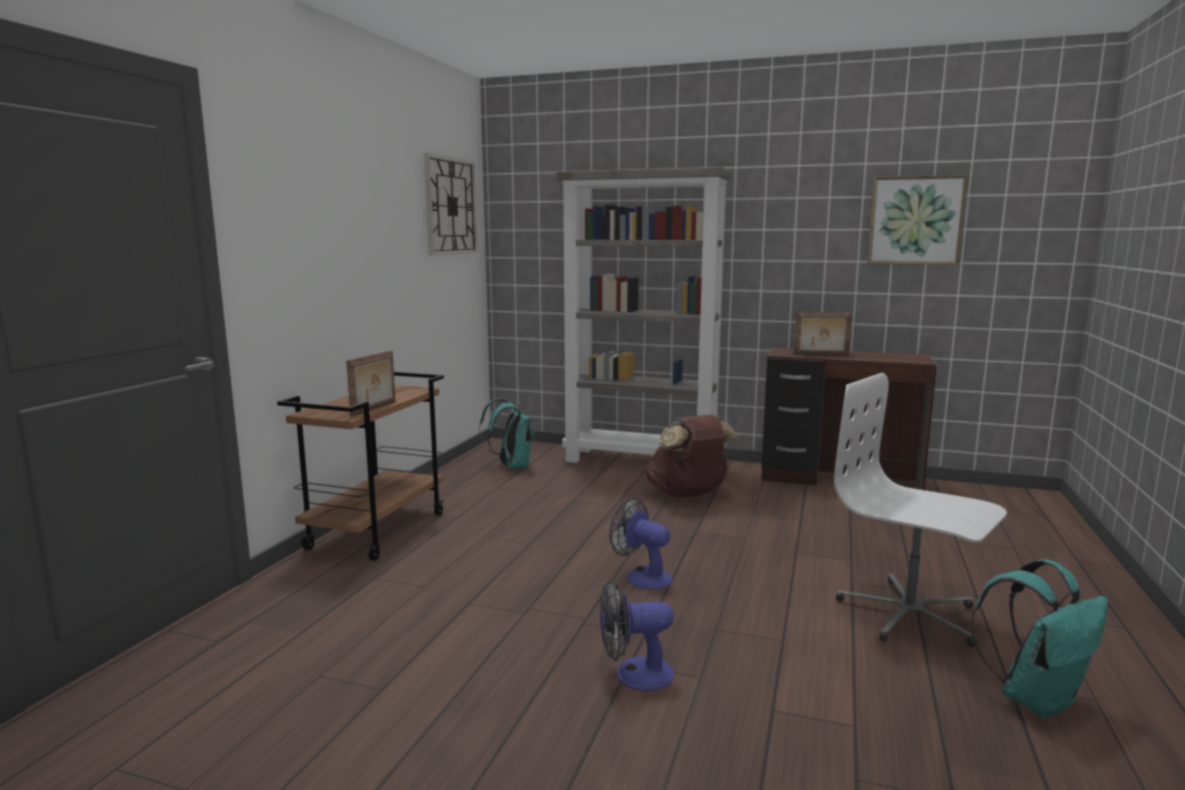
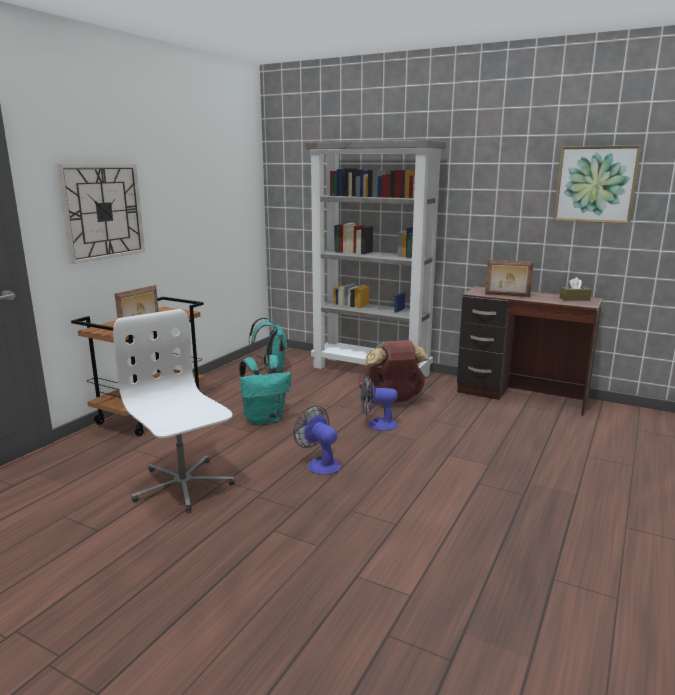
camera: 10 degrees right, 5 degrees up
wall clock [424,153,478,255] -> wall clock moved to [57,164,145,264]
fan [600,580,674,691] -> fan moved to [361,376,398,431]
white office chair [834,373,1007,647] -> white office chair moved to [113,309,235,512]
turquoise backpack [971,559,1108,718] -> turquoise backpack moved to [239,355,291,425]
none -> brown tissue box [559,277,591,301]

